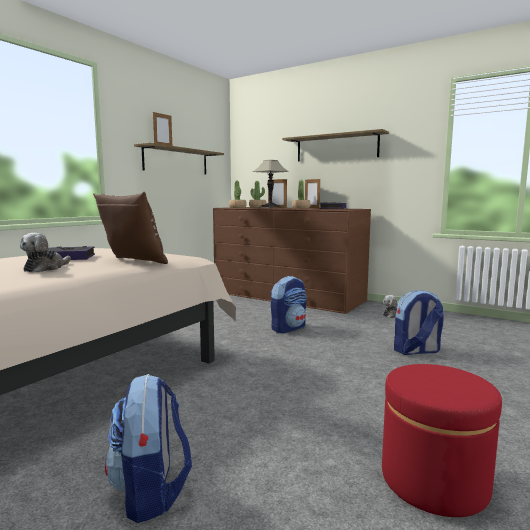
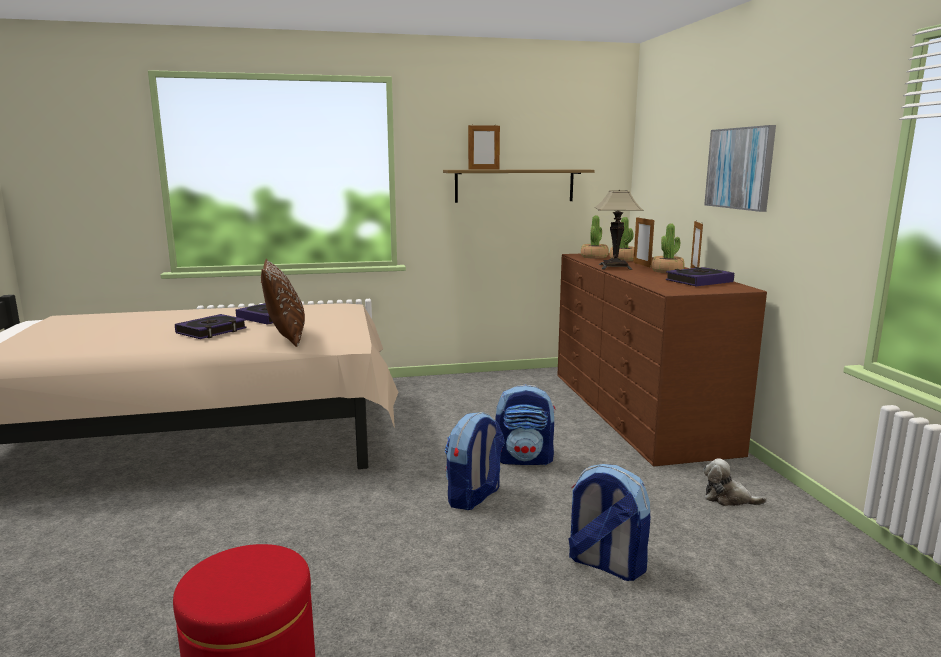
camera: 45 degrees right, 5 degrees up
plush toy [20,233,71,272] -> book [175,314,247,339]
backpack [105,374,192,523] -> backpack moved to [445,412,504,510]
shelf [282,129,389,161] -> picture [704,125,776,212]

